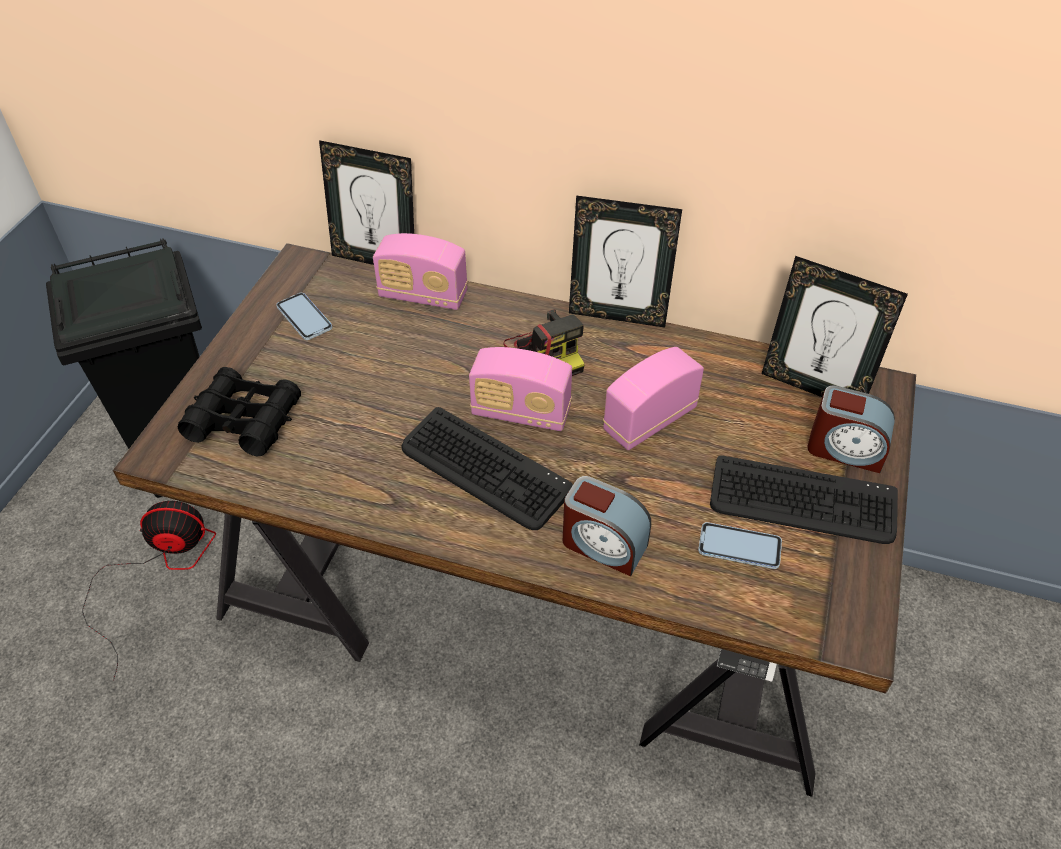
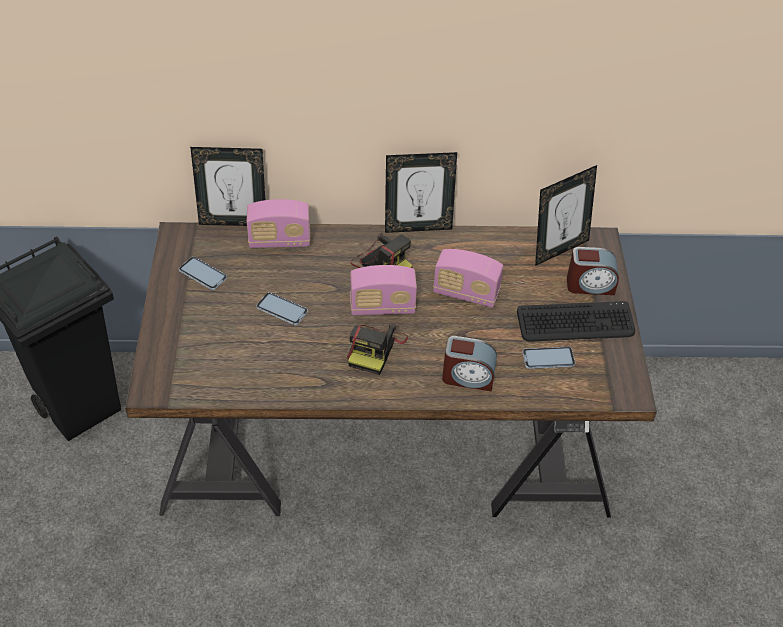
camera: 20 degrees left, 0 degrees up
fan [82,501,216,681] -> none
black binoculars [178,367,301,456] -> none
keyboard [401,407,573,530] -> camera [347,324,408,375]
radio [603,347,704,450] -> radio turned 105 degrees counterclockwise [433,249,503,308]
picture frame [761,256,908,397] -> picture frame turned 45 degrees counterclockwise [535,165,597,266]
none -> phone [256,292,308,325]

